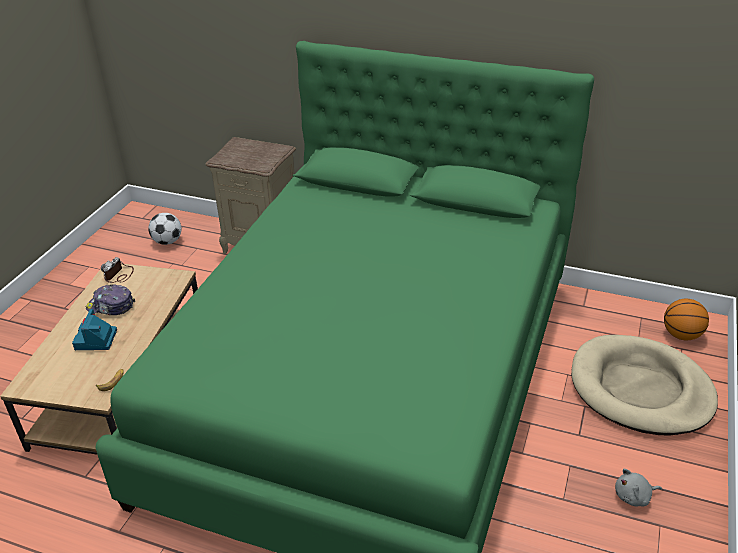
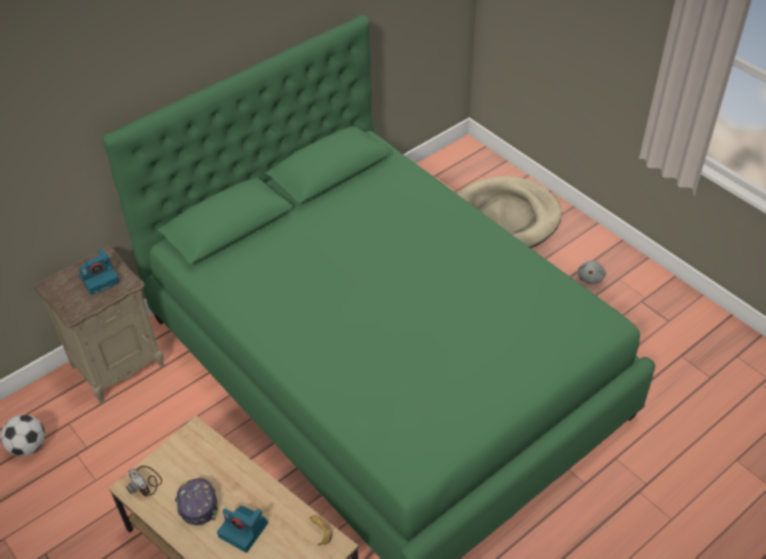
camera: 60 degrees left, 10 degrees up
cap [86,284,135,315] -> cap turned 120 degrees clockwise [175,478,218,526]
basketball [664,299,709,340] -> none
none -> camera [78,248,120,295]

